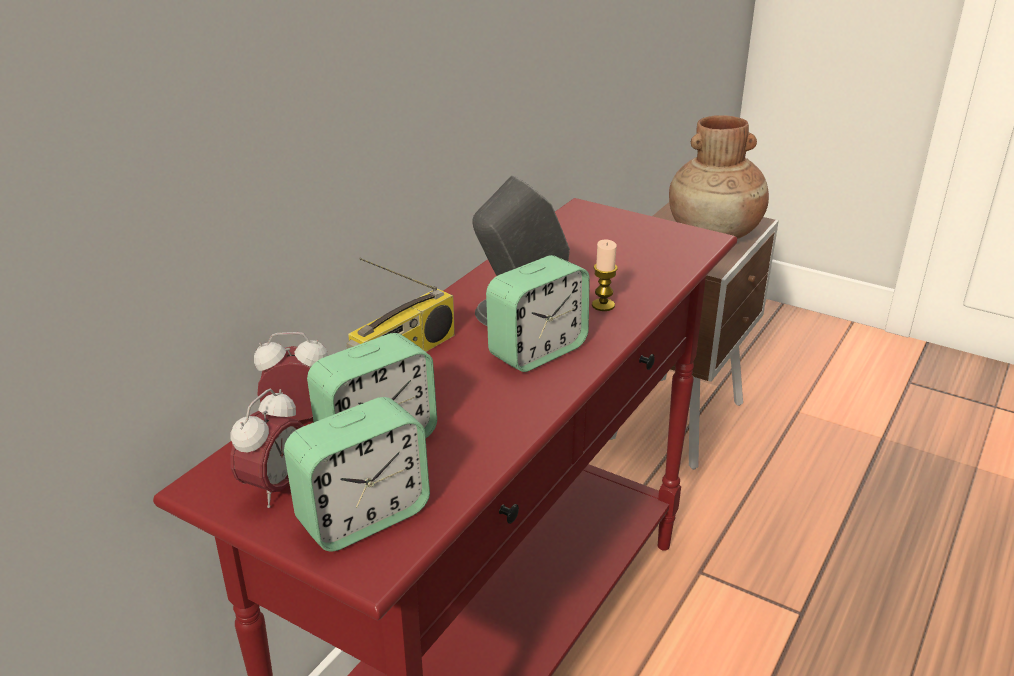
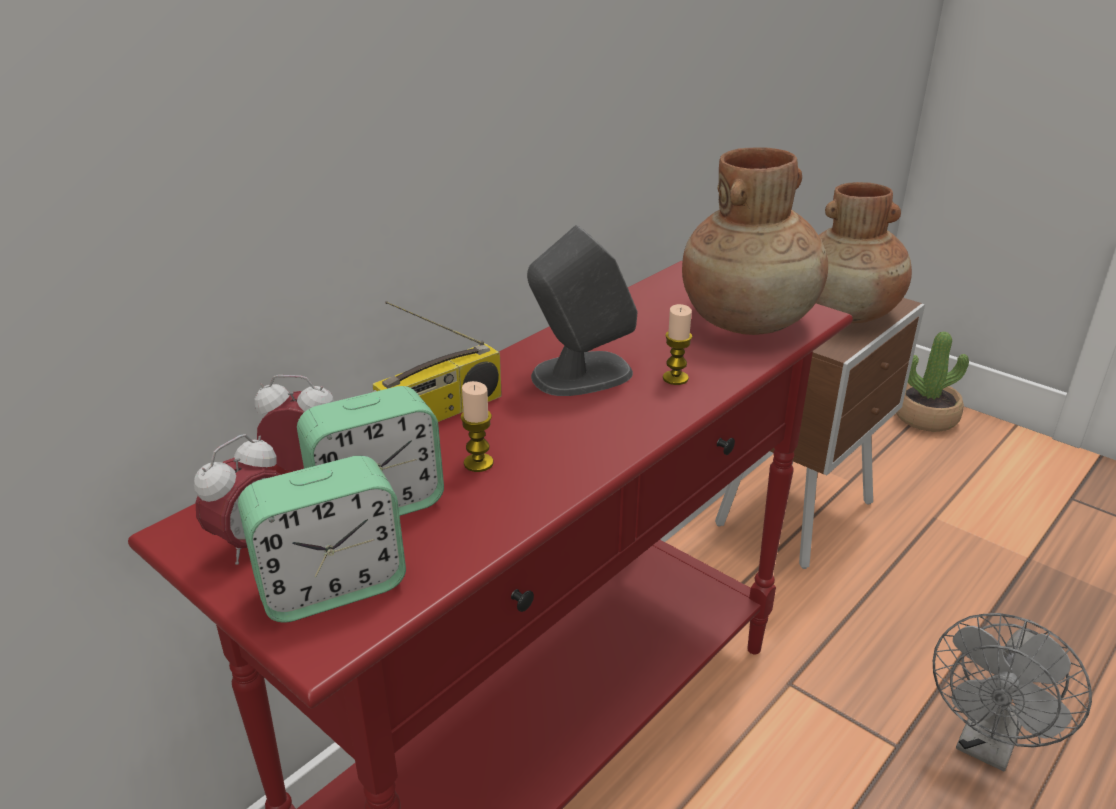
camera: 10 degrees right, 0 degrees up
alarm clock [486,255,590,372] -> none
none -> candle [460,381,494,472]
none -> brown vase [682,148,828,335]
none -> potted plant [896,332,969,432]
none -> grey fan [933,613,1092,771]

